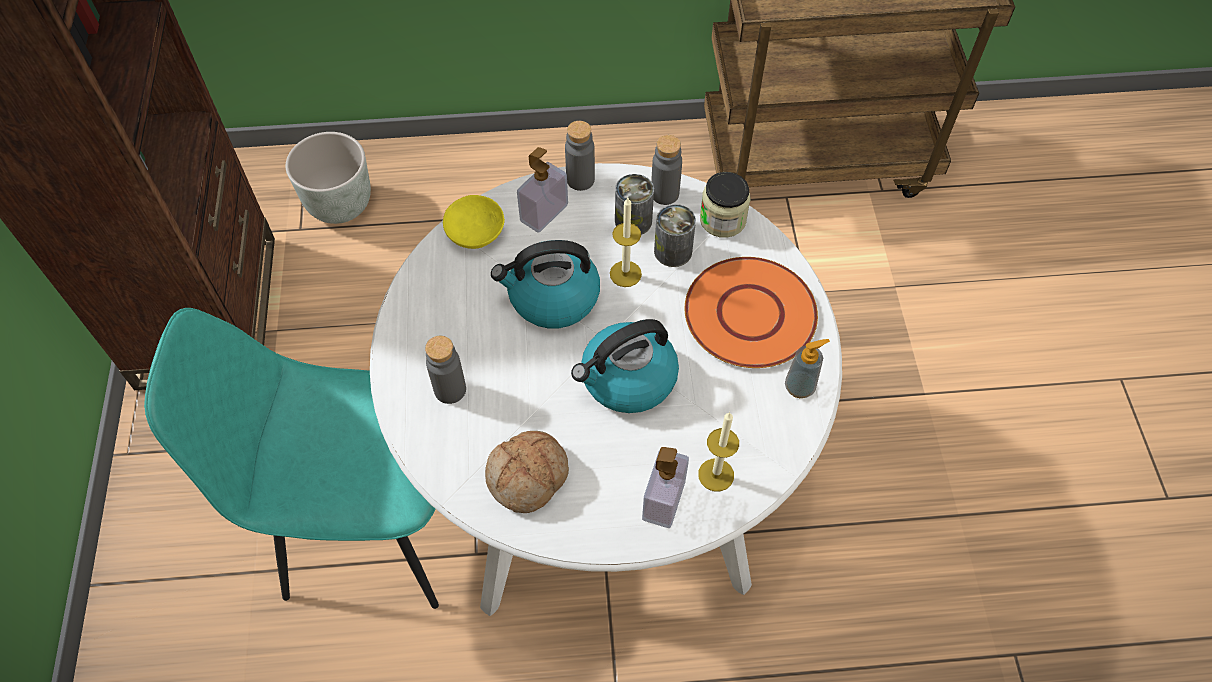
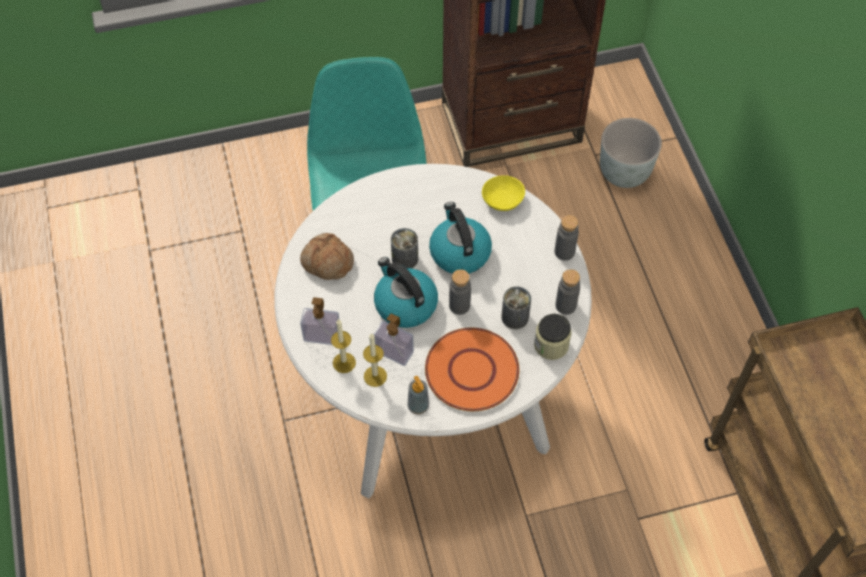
camera: 80 degrees right, 0 degrees up
grey bottle [425,336,466,404] -> grey bottle moved to [449,269,471,315]
soap dispenser [517,147,568,233] -> soap dispenser moved to [374,313,414,366]
candle [610,198,642,287] -> candle moved to [363,333,387,387]
can [615,174,654,235] -> can moved to [391,228,418,268]

